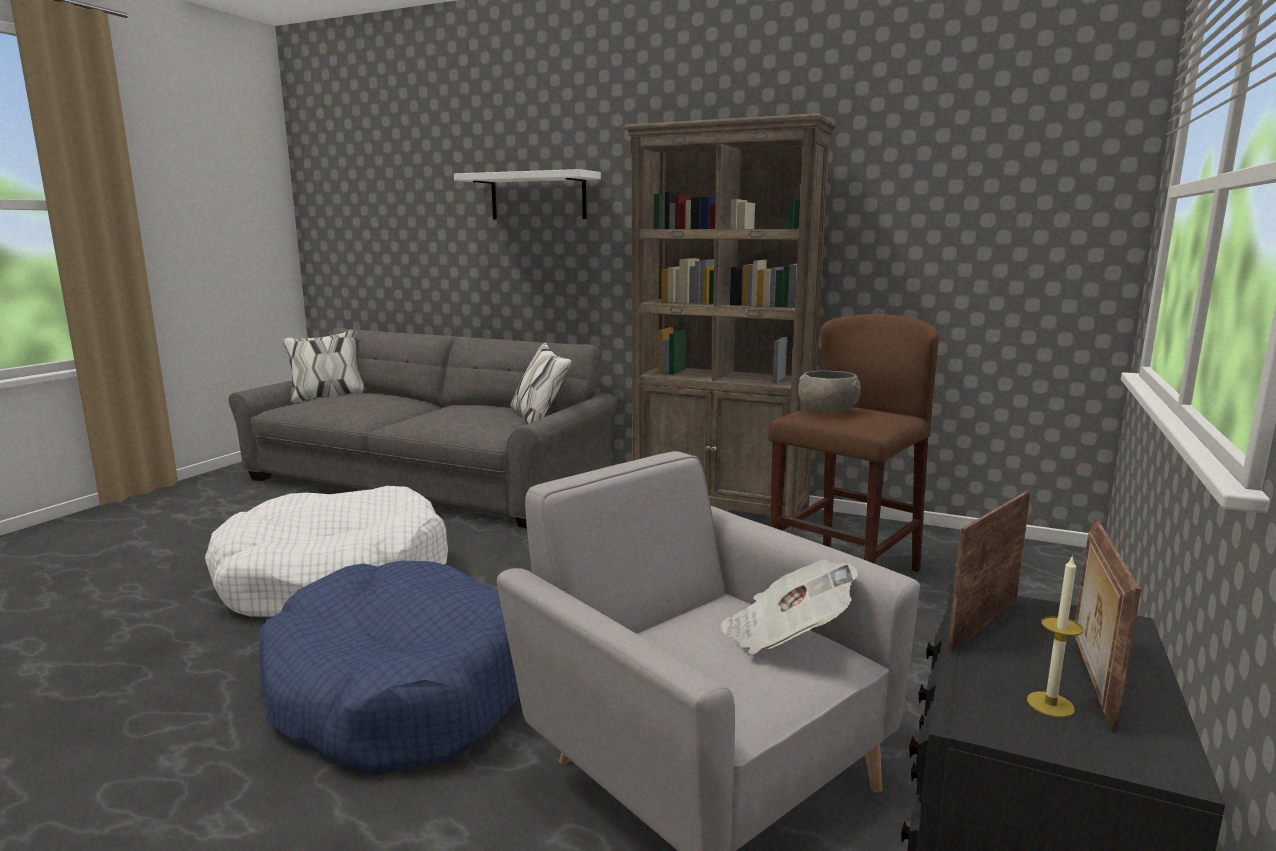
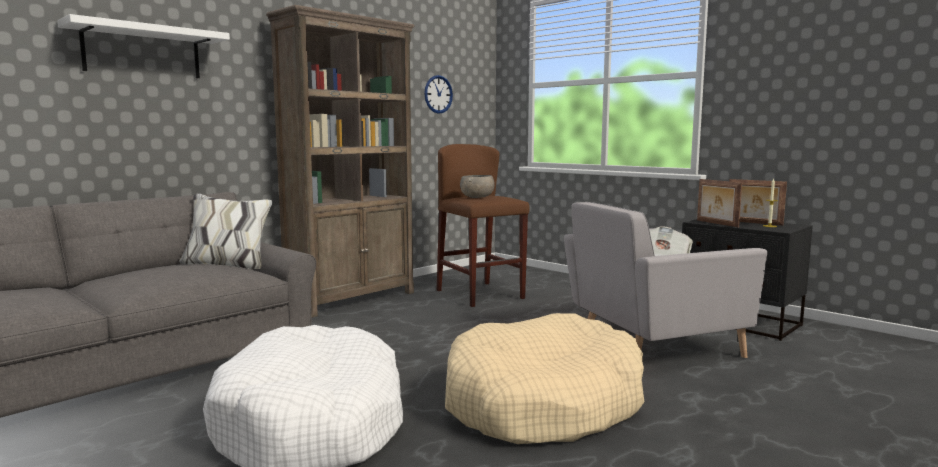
camera: 70 degrees left, 5 degrees down
blue dog bed [260,561,519,775] -> beige dog bed [445,313,644,444]
none -> wall clock [424,75,453,114]

